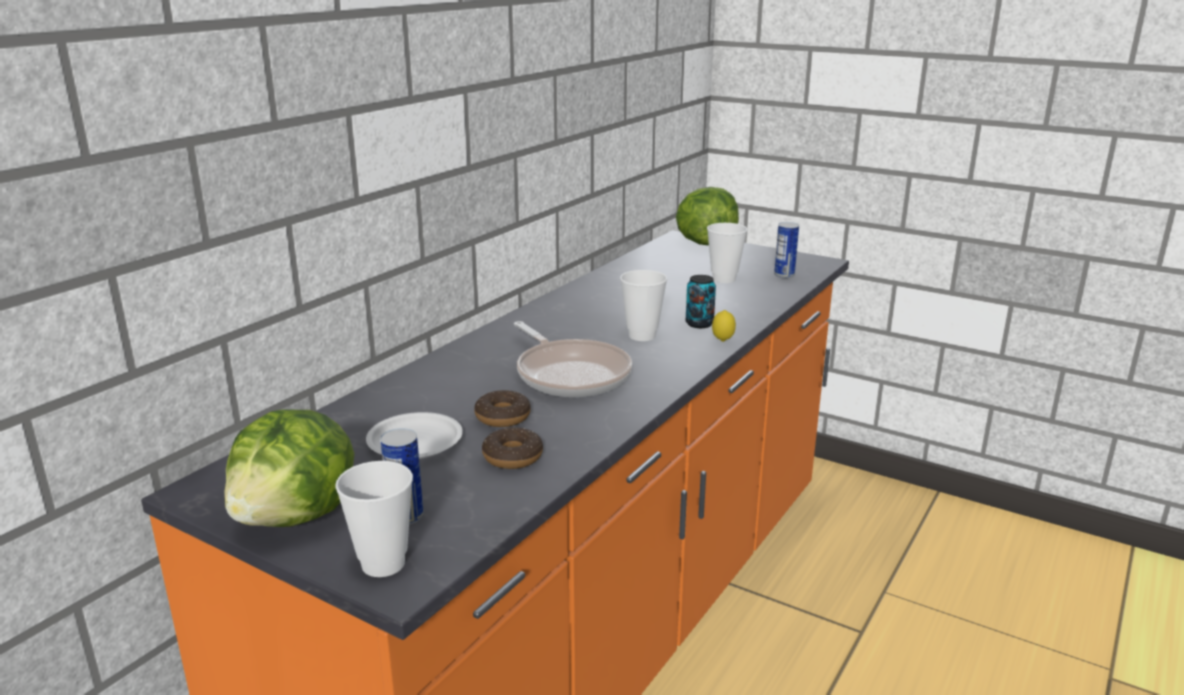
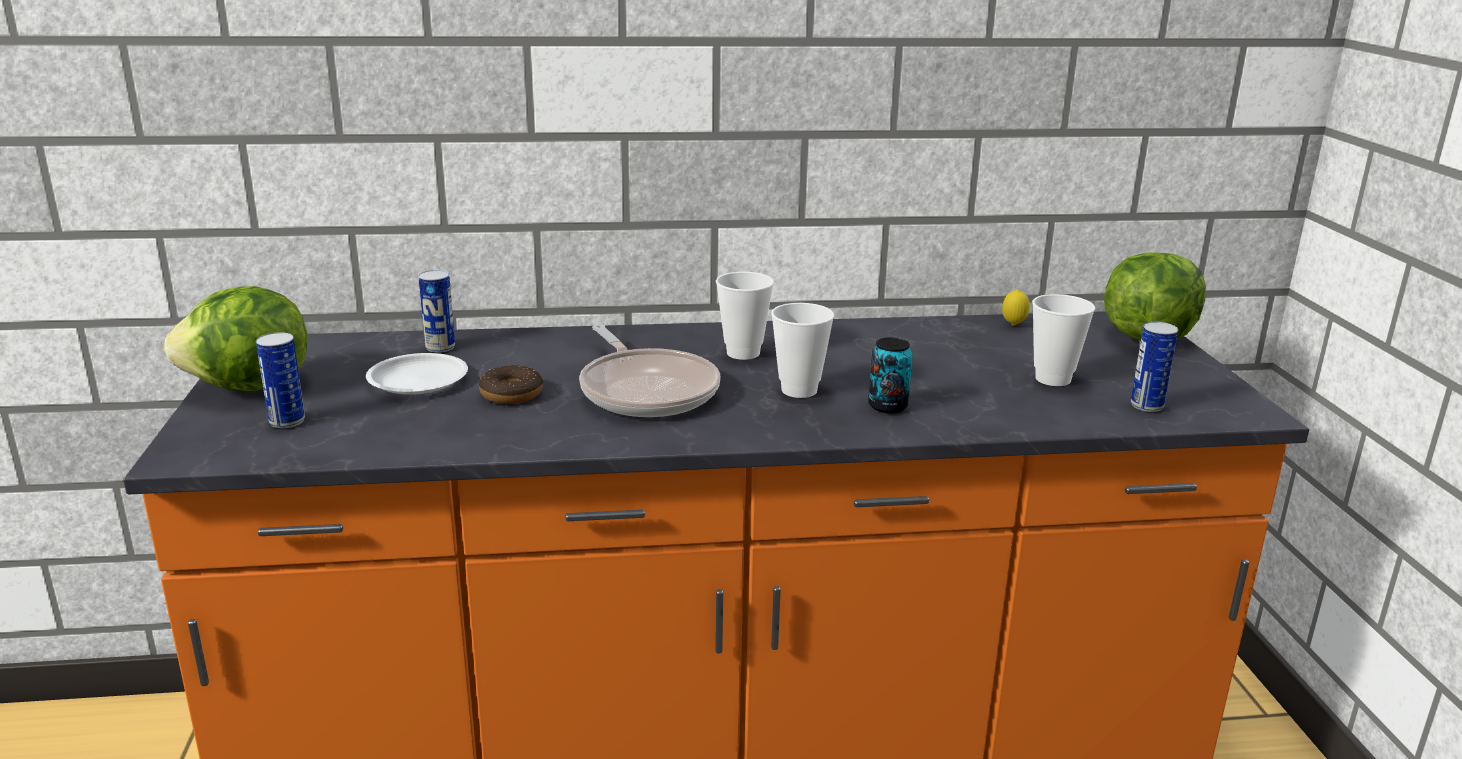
camera: 50 degrees right, 0 degrees up
cup [335,461,413,577] -> cup moved to [716,272,774,360]
donut [482,427,543,469] -> none
frying pan [513,321,632,397] -> frying pan turned 45 degrees counterclockwise [579,324,720,417]
lemon [712,310,736,342] -> lemon moved to [1002,289,1030,326]
none -> can [418,270,455,353]

